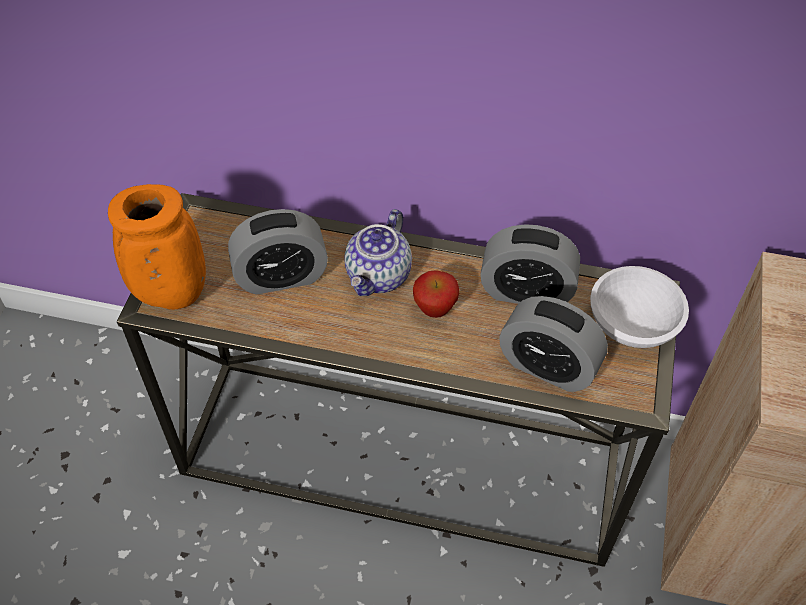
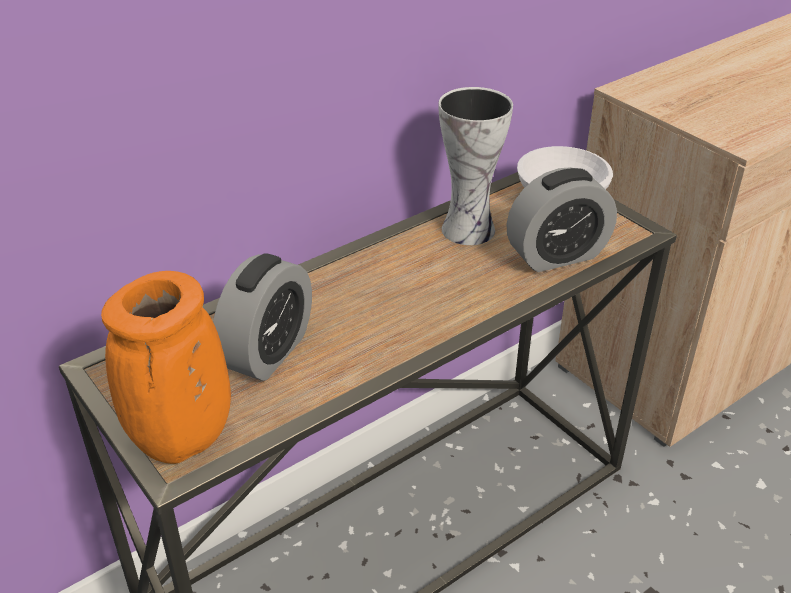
camera: 50 degrees left, 15 degrees down
teapot [344,209,412,296] -> none
apple [413,270,459,318] -> none
alarm clock [480,224,580,304] -> vase [439,87,513,245]

